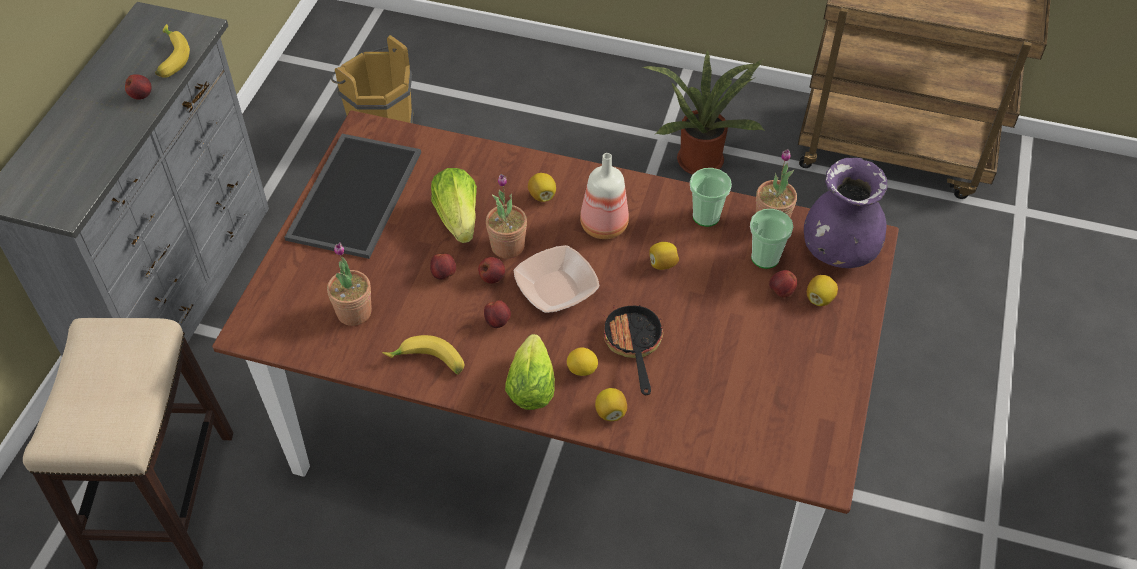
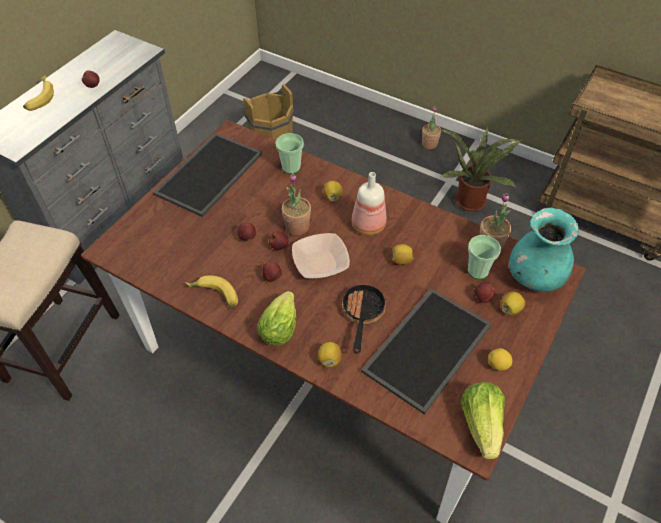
camera: 15 degrees right, 0 degrees up
banana [155,24,190,78] -> banana moved to [23,75,54,111]
potted plant [327,242,372,326] -> potted plant moved to [422,106,441,149]
lettuce [431,168,477,243] -> lettuce moved to [461,382,505,459]
lemon [567,347,598,376] -> lemon moved to [488,348,512,371]
cup [690,168,732,227] -> cup moved to [275,133,304,174]
purple vase [804,158,888,268] -> turquoise vase [509,208,579,292]
none -> tray [361,288,492,415]

